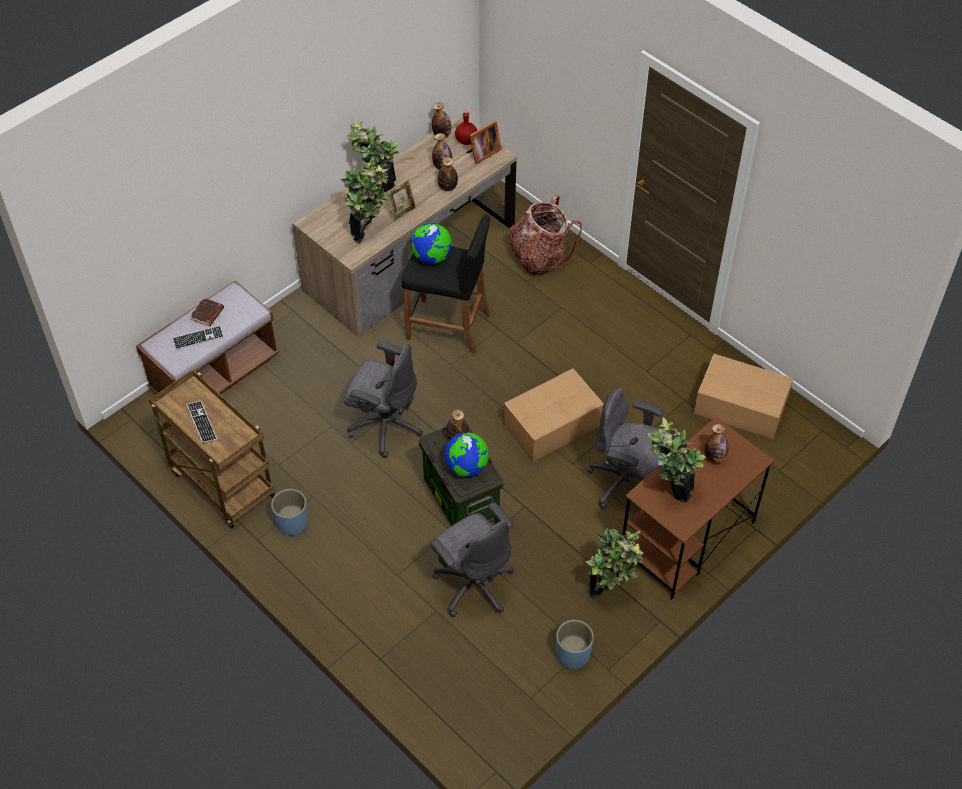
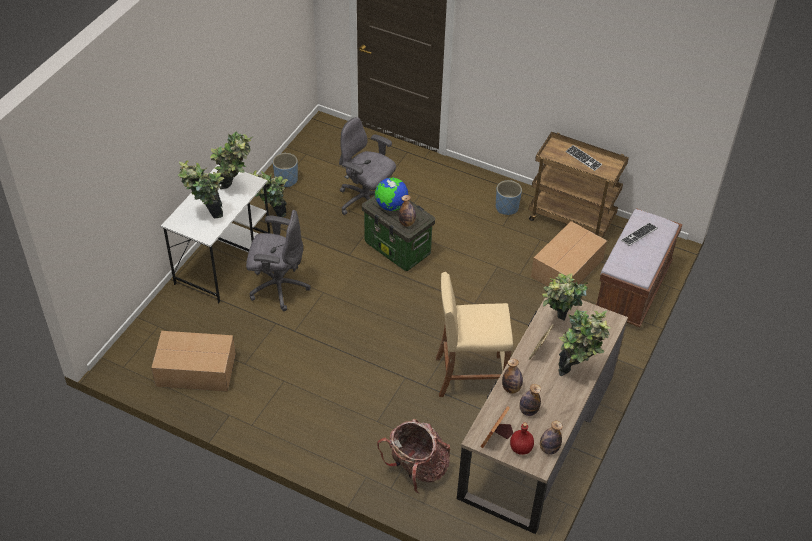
camera: 160 degrees right, 5 degrees down
brown book [190,298,224,326] -> none
grey office chair [344,341,423,458] -> none
black stool [402,214,490,354] -> beige stool [436,272,513,397]
globe [411,223,452,264] -> none
cardboard box [504,368,604,461] -> cardboard box moved to [531,221,607,286]
brown desk [622,417,775,600] -> white desk [161,165,270,303]
bottle [705,424,729,463] -> potted plant [178,160,224,218]

